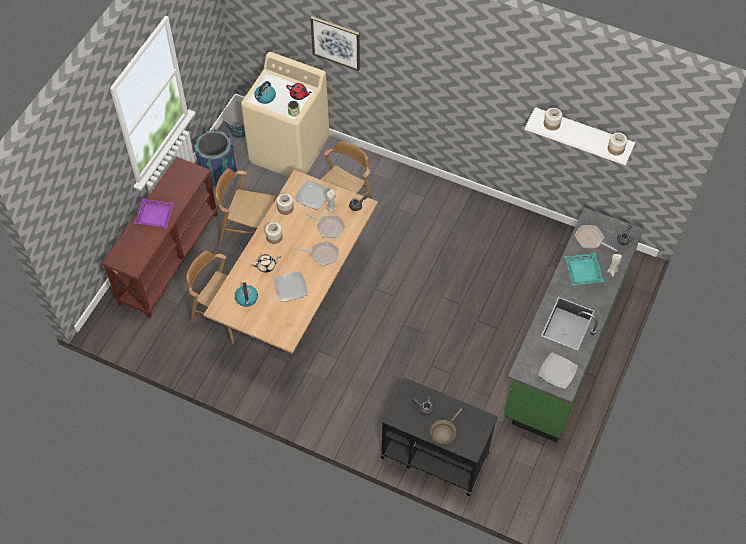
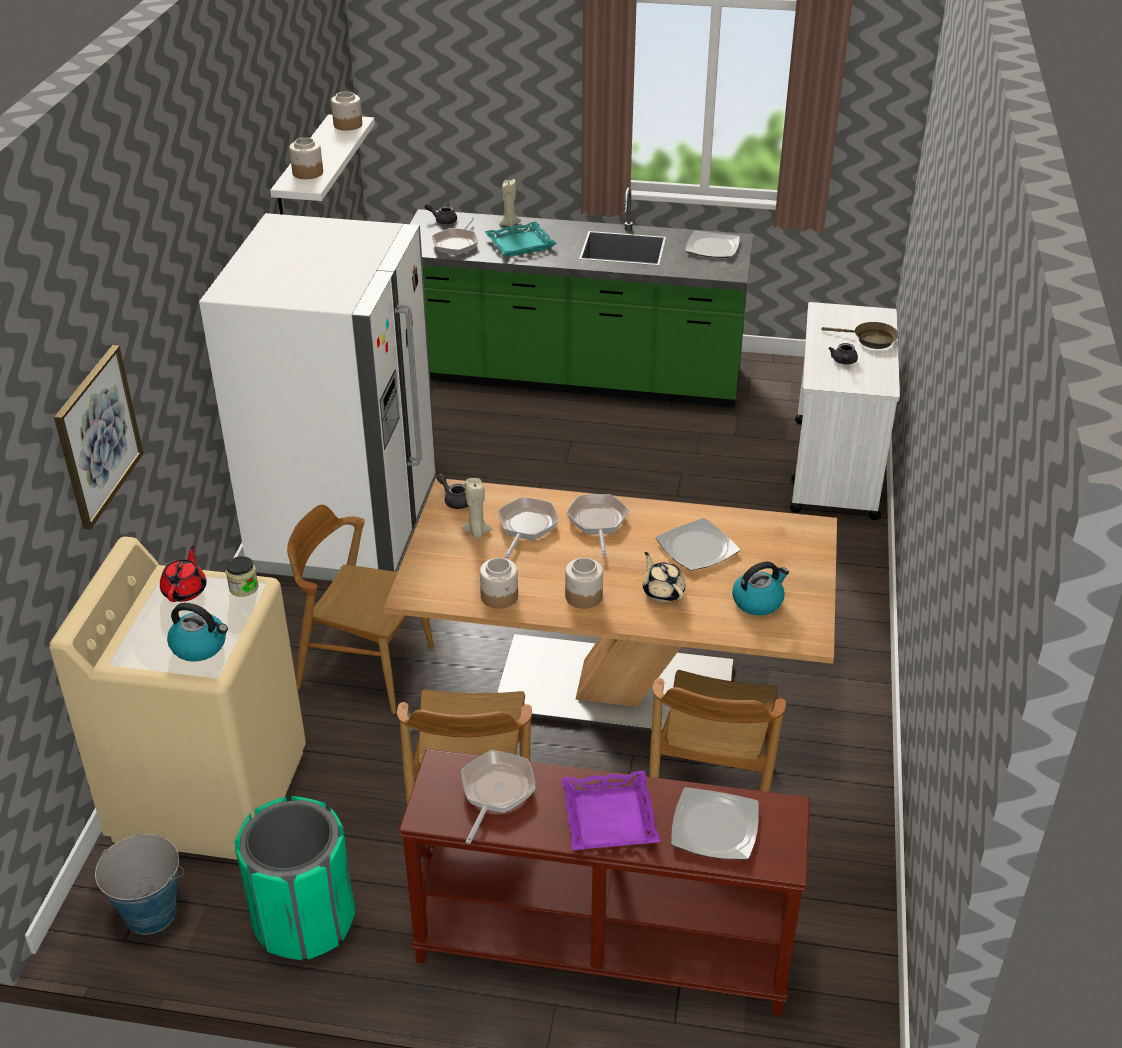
camera: 105 degrees left, 20 degrees down
blue trash can [194,130,237,187] -> green trash can [235,796,355,960]
plate [294,180,330,209] -> plate moved to [671,787,759,860]
black cart [381,378,498,496] -> white cart [790,302,900,520]
none -> white fridge [199,213,436,581]
none -> frying pan [462,750,536,844]

